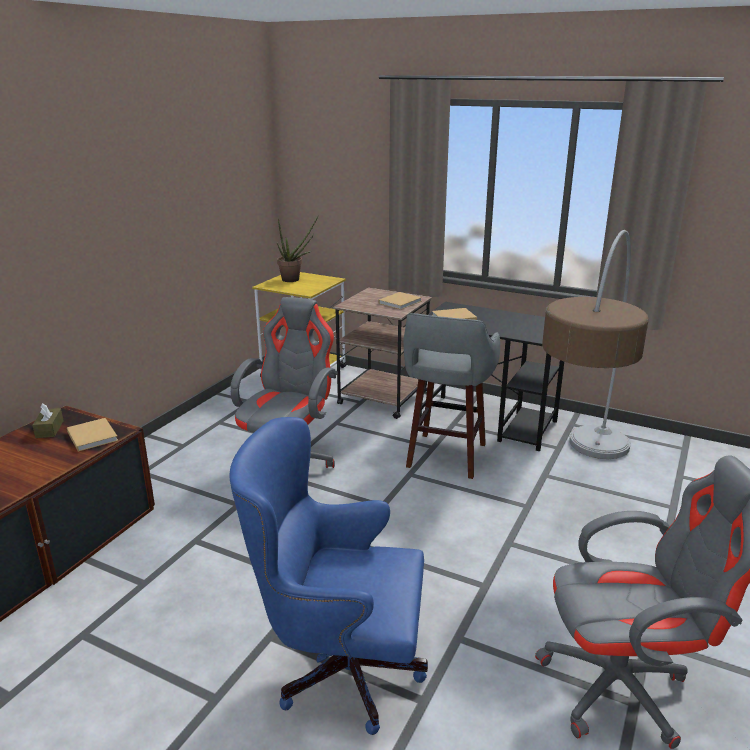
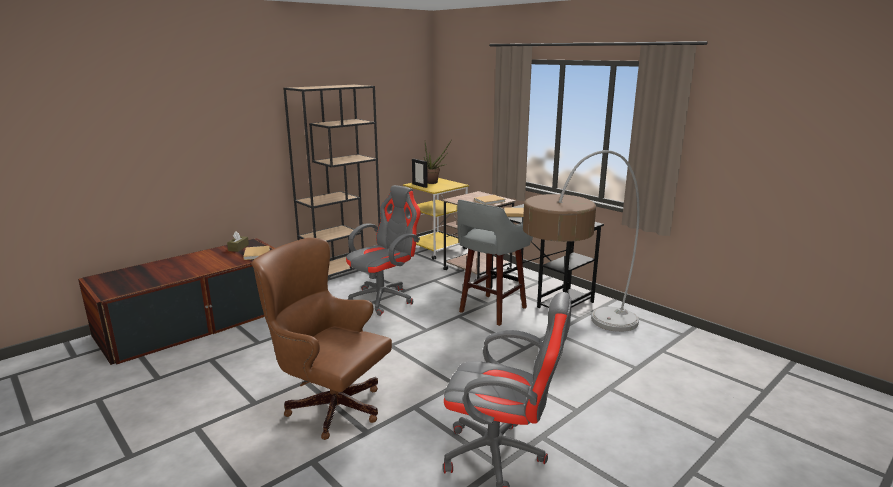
camera: 20 degrees right, 5 degrees down
blue office chair [230,417,428,735] -> brown office chair [252,238,392,440]
none -> bookcase [283,84,380,277]
none -> picture frame [412,159,428,188]

